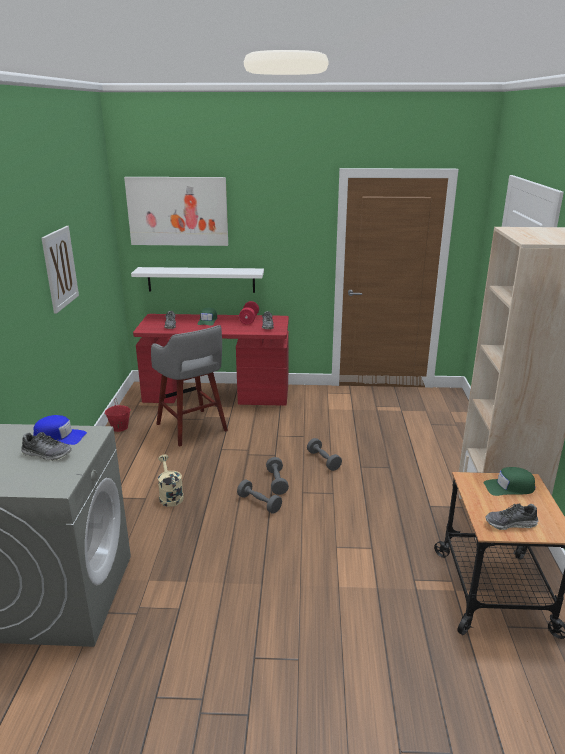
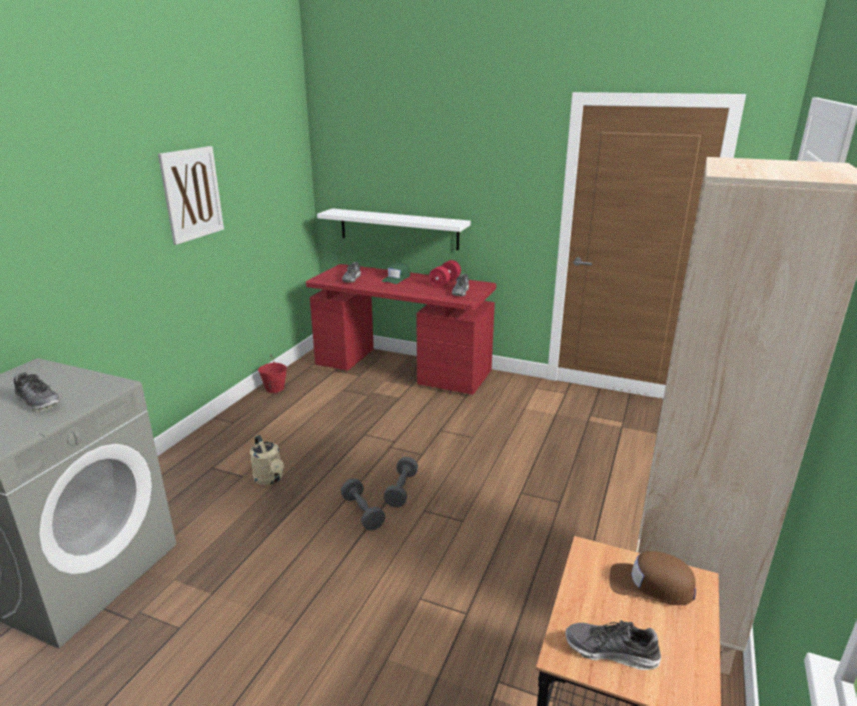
camera: 20 degrees right, 0 degrees up
blue cap [33,415,87,445] -> none
picture [124,177,228,246] -> none
grey stool [151,325,228,447] -> none
beige watering can [158,455,184,507] -> beige watering can turned 150 degrees clockwise [250,435,284,485]
grey dumbbell [307,438,342,471] -> none
green cap [484,467,535,496] -> brown cap [610,551,696,605]

